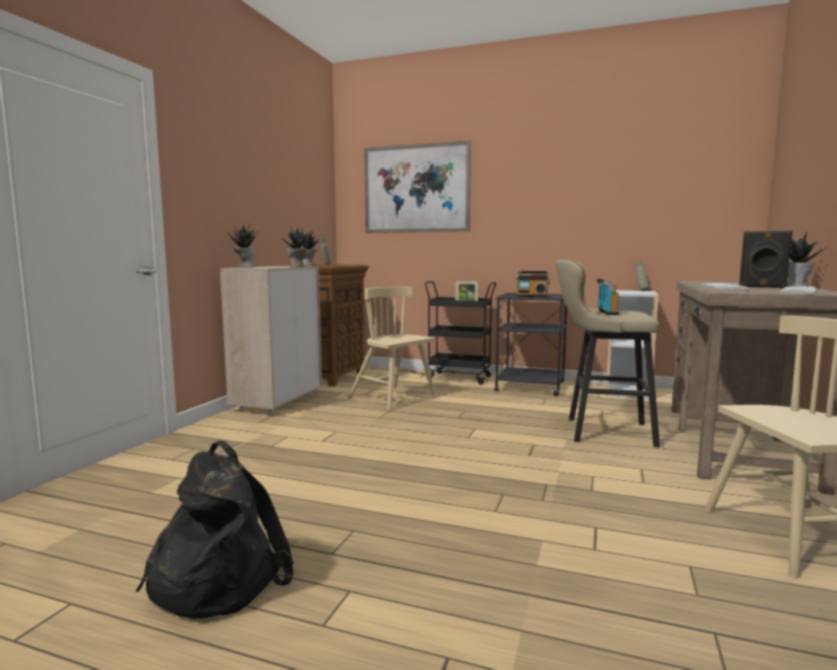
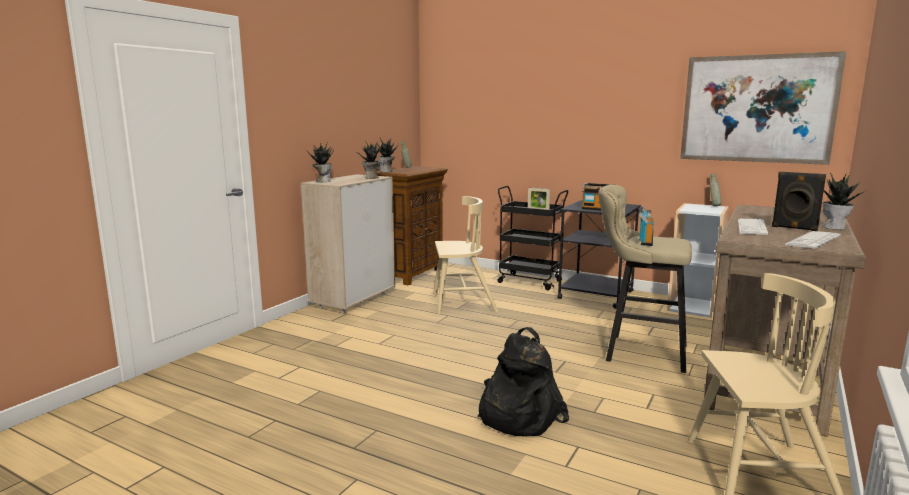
camera: 10 degrees right, 5 degrees up
black backpack [136,441,294,619] -> black backpack moved to [477,327,569,436]
beige chair [347,287,437,411] -> beige chair turned 120 degrees clockwise [433,196,498,314]
picture [364,140,471,233] -> picture moved to [680,51,846,165]

